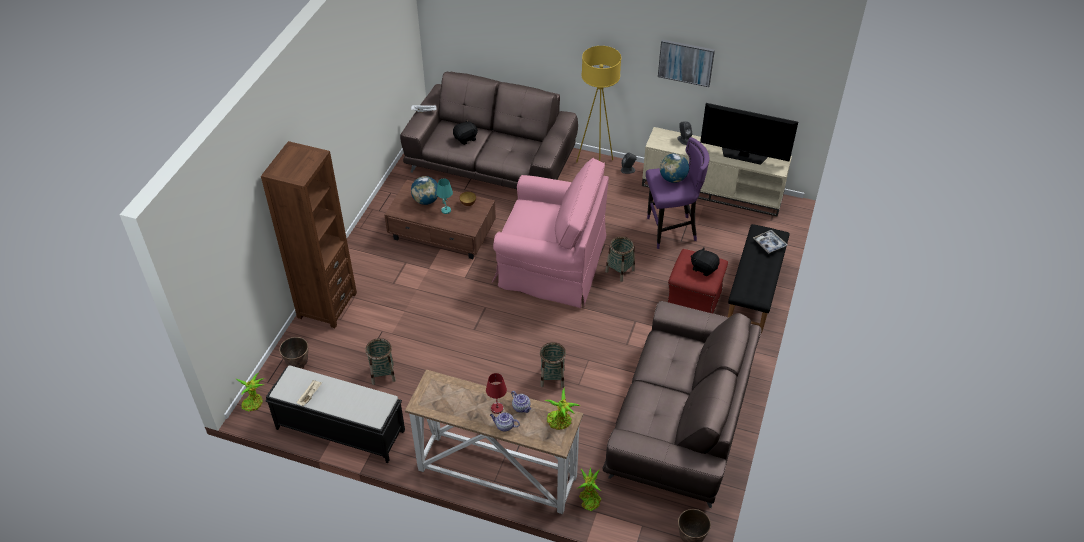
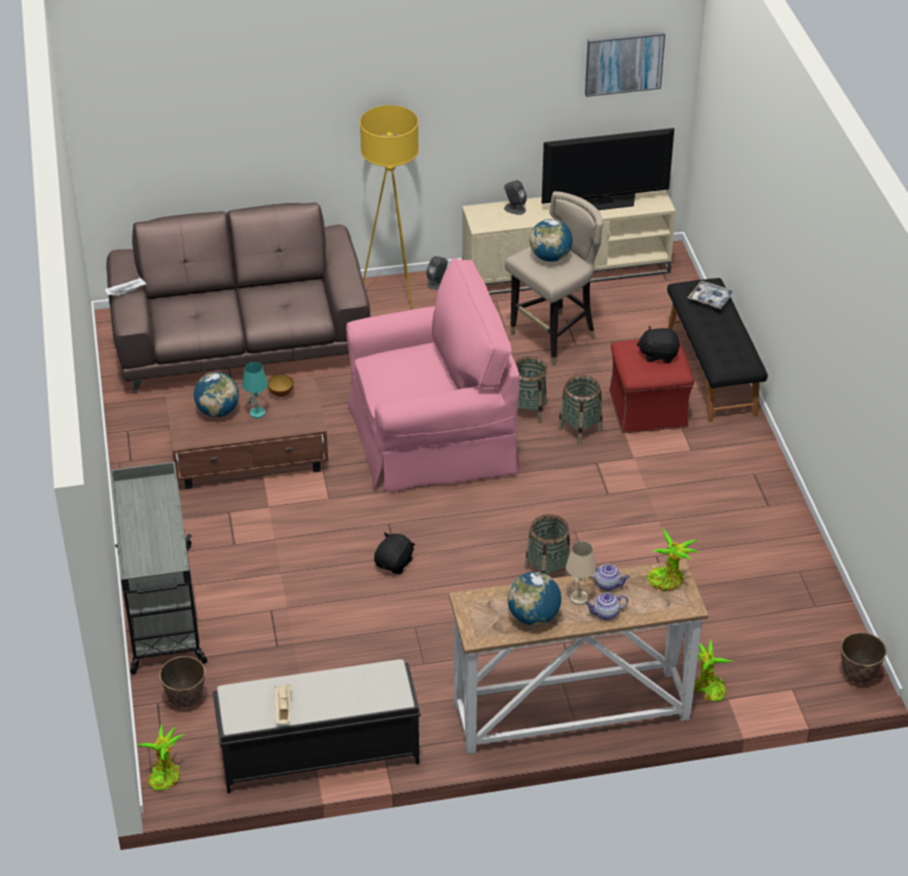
camera: 30 degrees left, 5 degrees down
brown bookcase [261,141,357,328] -> grey cart [110,462,207,674]
basket [365,338,396,385] -> basket moved to [558,375,603,445]
black plush toy [453,120,478,145] -> black plush toy moved to [374,532,415,574]
red table lamp [486,373,507,414] -> beige table lamp [566,541,596,605]
brown sofa [602,301,761,508] -> none
purple stool [646,137,710,249] -> beige stool [505,191,603,366]
picture [658,40,715,87] -> picture moved to [585,31,665,97]
none -> globe [507,572,561,626]

